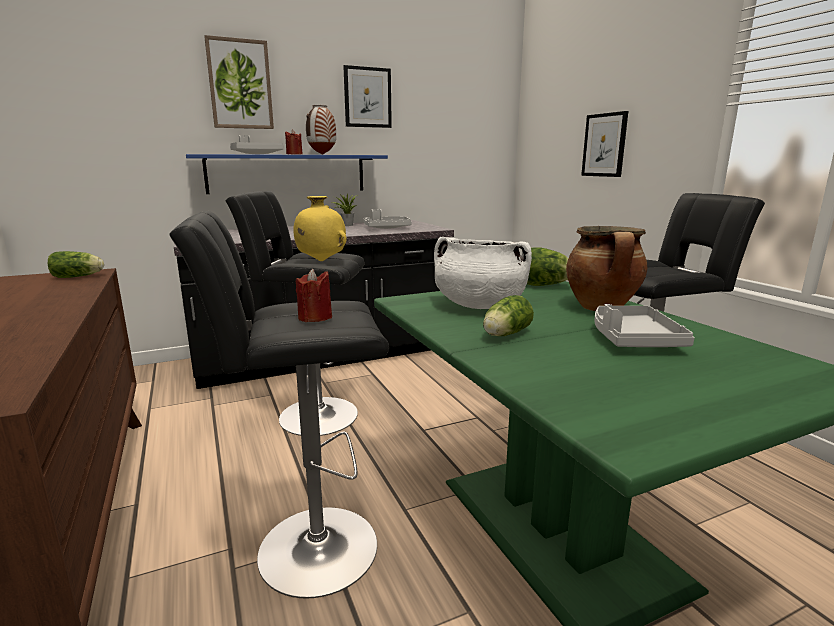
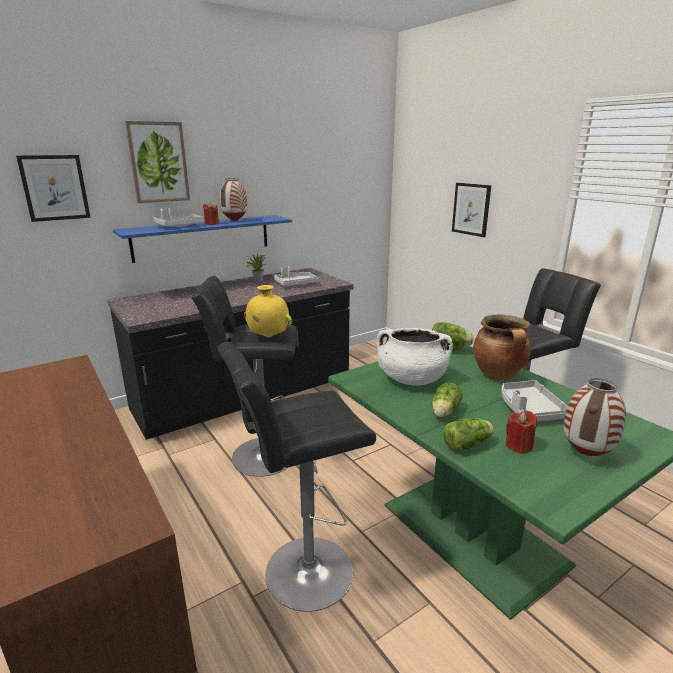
camera: 10 degrees left, 5 degrees up
lettuce [48,251,104,278] -> lettuce moved to [443,418,494,451]
red candle [296,269,332,322] -> red candle moved to [505,411,537,454]
picture [343,65,392,128] -> picture moved to [16,155,91,222]
none -> vase [564,378,626,456]

